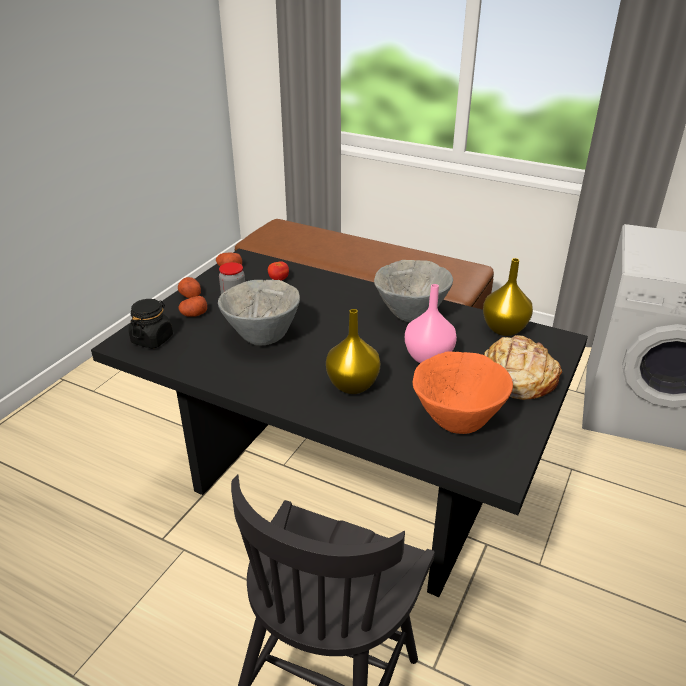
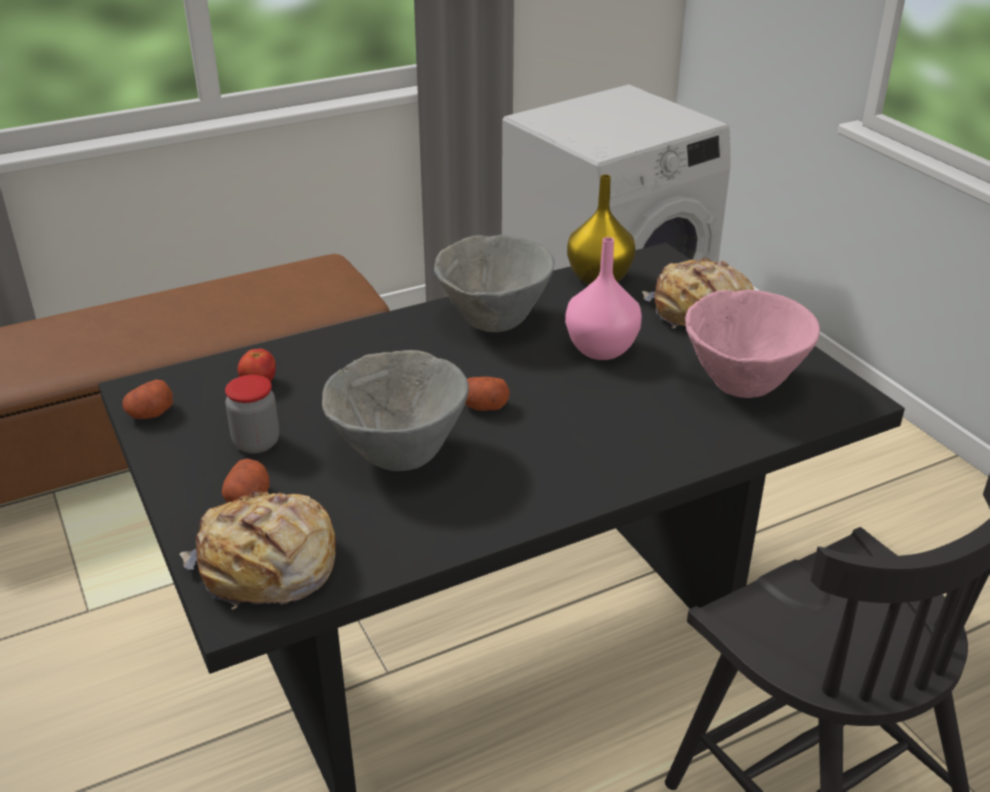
camera: 55 degrees left, 0 degrees up
black jar [128,299,173,349] -> bread [180,491,336,609]
potato [178,277,201,298] -> potato moved to [465,377,510,411]
yellow vase [326,309,381,394] -> none
orange bowl [413,351,513,434] -> pink bowl [685,290,820,398]

